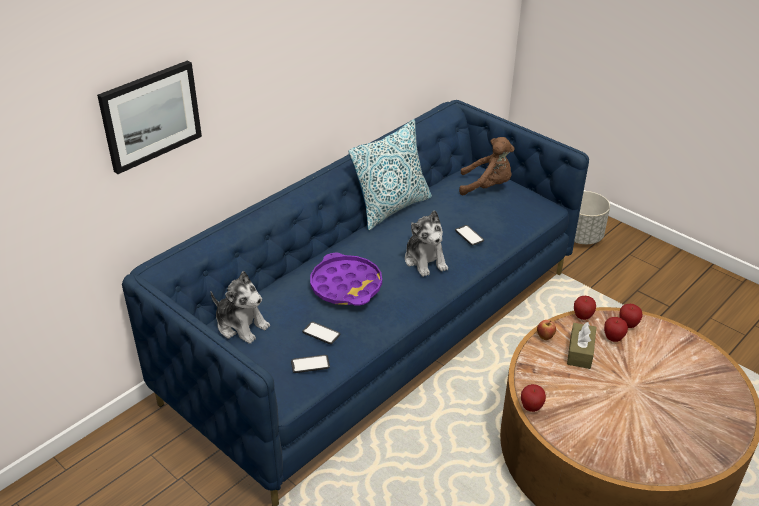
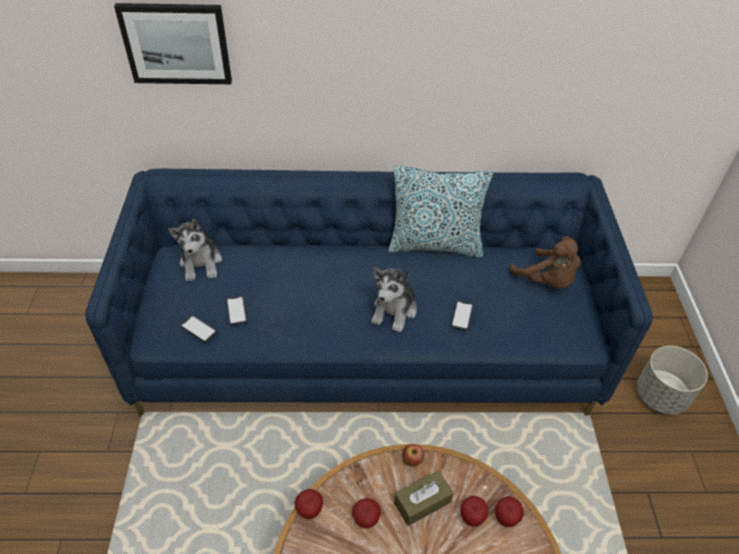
camera: 45 degrees right, 10 degrees up
purple tray [310,253,382,306] -> none
apple [574,296,596,320] -> apple moved to [352,498,381,528]

